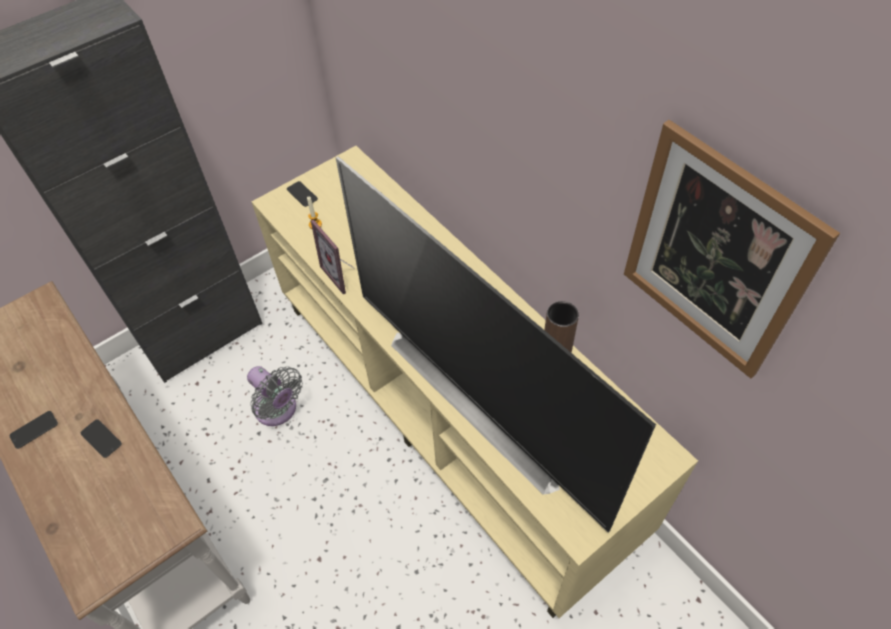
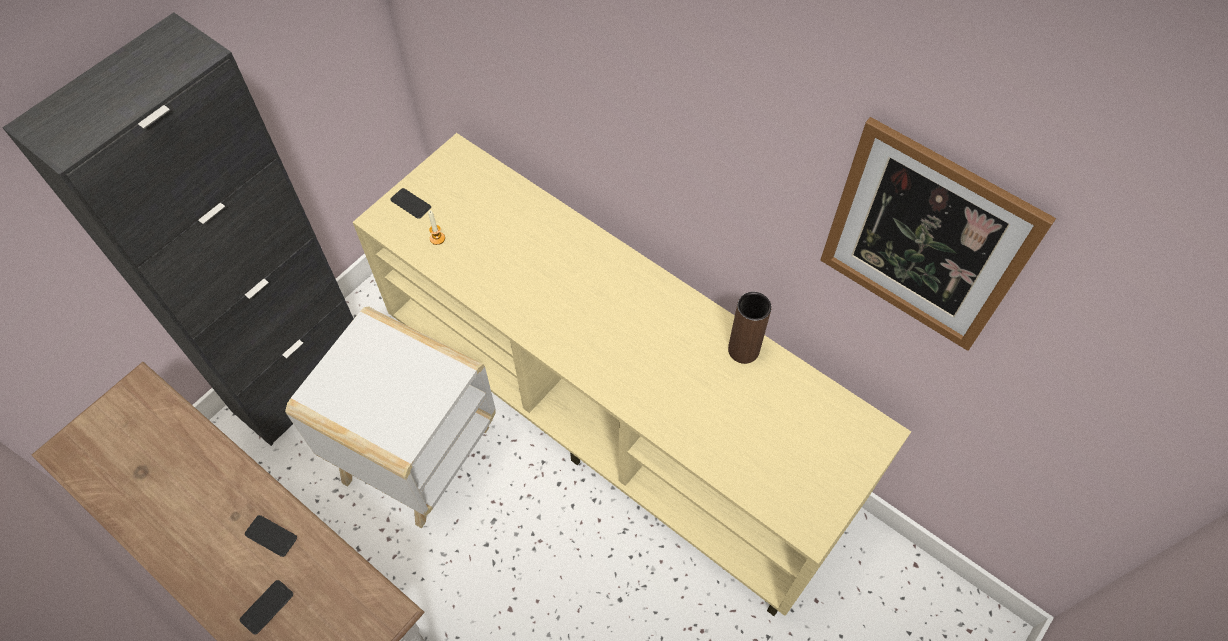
camera: 15 degrees left, 5 degrees up
phone [10,411,58,449] -> phone moved to [240,580,293,635]
grey fan [247,366,303,426] -> white side table [285,306,496,528]
picture frame [311,220,354,295] -> none
television [336,157,656,532] -> none

